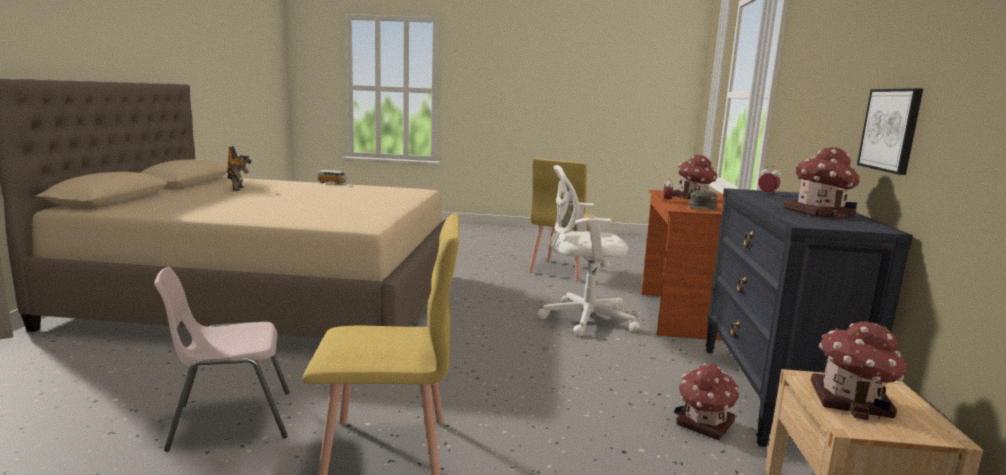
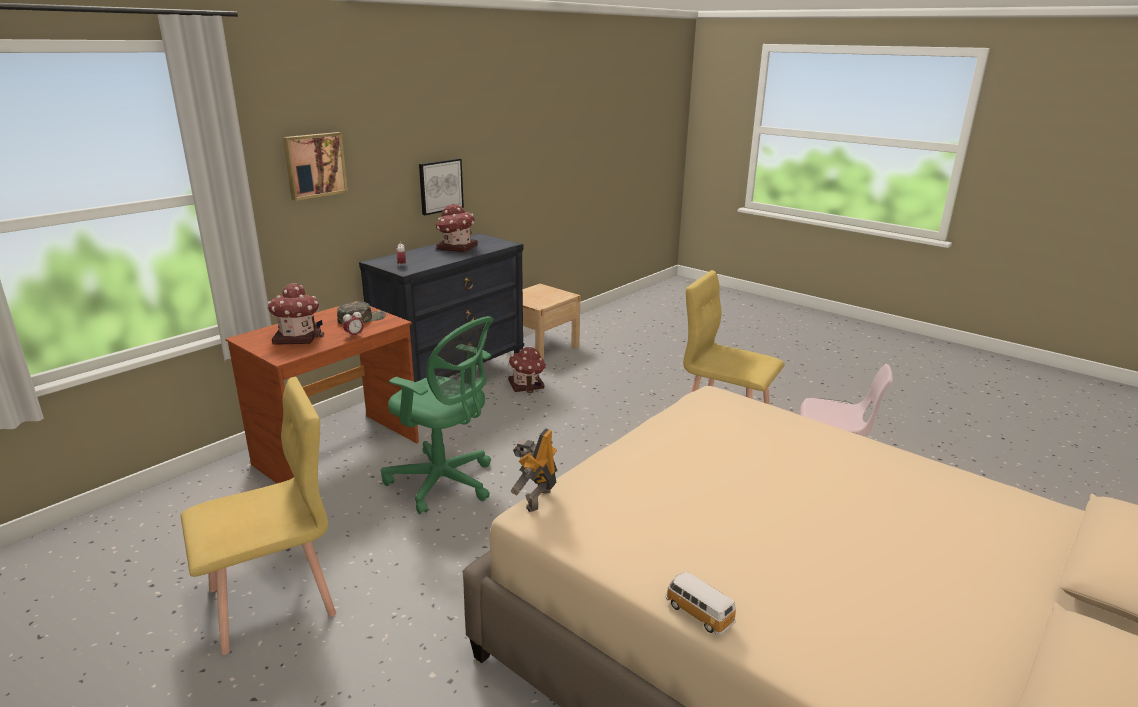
camera: 145 degrees left, 10 degrees up
toy robot [227,146,252,191] -> toy robot moved to [510,428,558,512]
white office chair [537,165,640,336] -> green office chair [381,316,493,515]
toy house [811,321,908,420] -> none
none -> picture [283,132,348,201]

